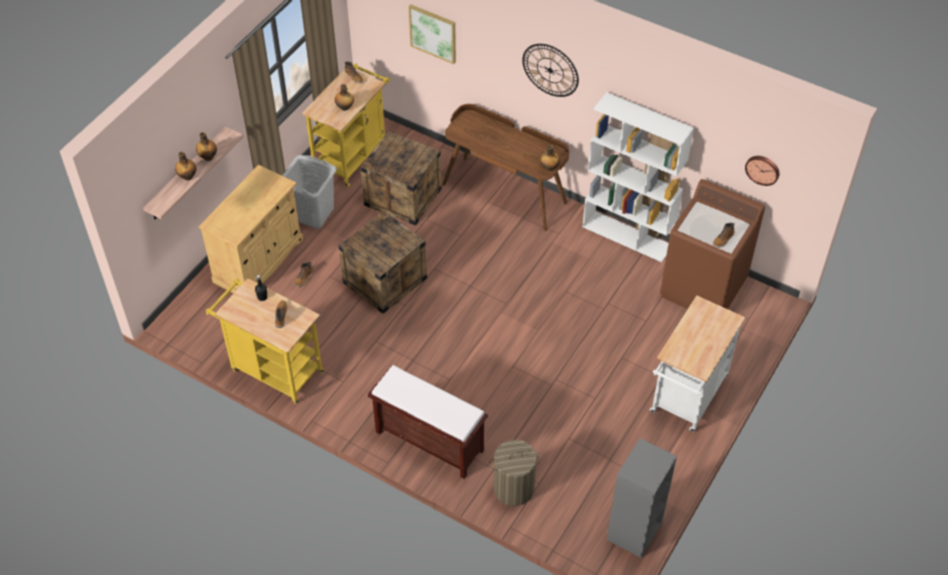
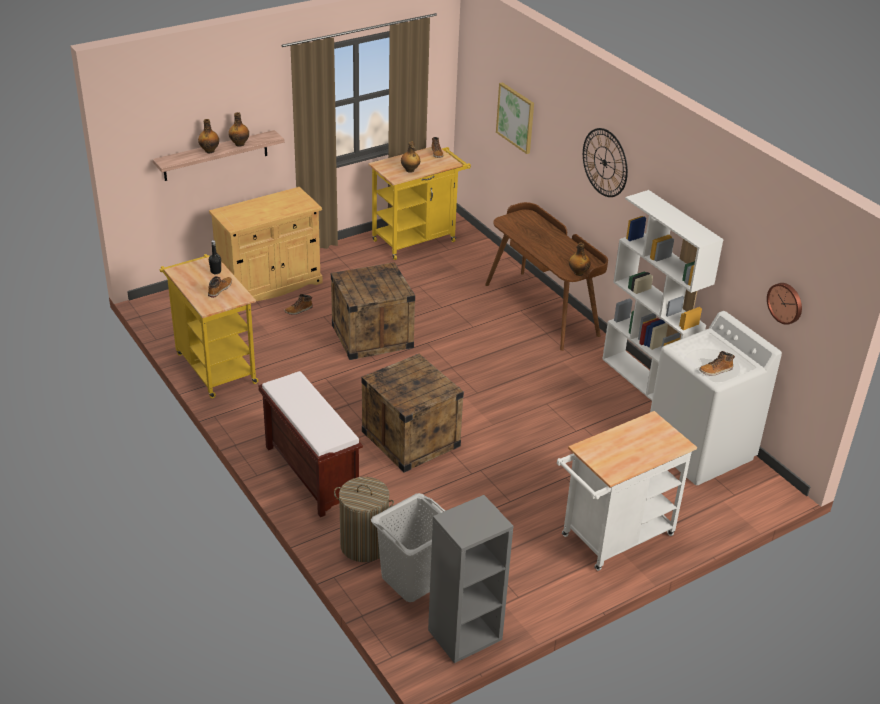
camera: 25 degrees right, 15 degrees down
grey laundry basket [282,155,337,229] -> grey laundry basket moved to [371,493,445,602]
crate [360,131,442,226] -> crate moved to [361,354,464,472]
brown washing machine [660,179,765,309] -> white washing machine [650,311,782,485]

